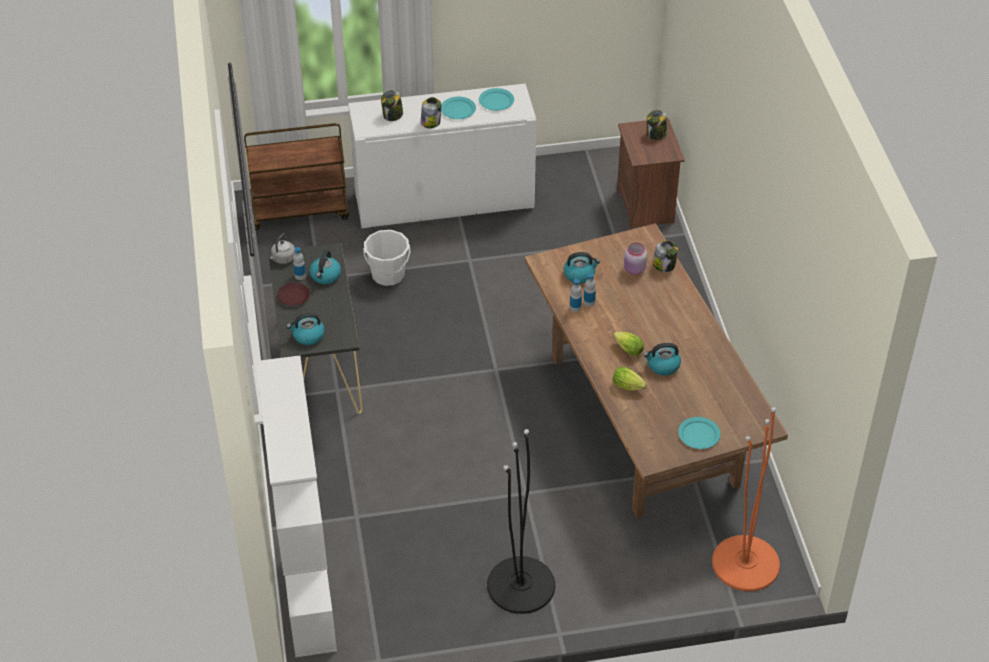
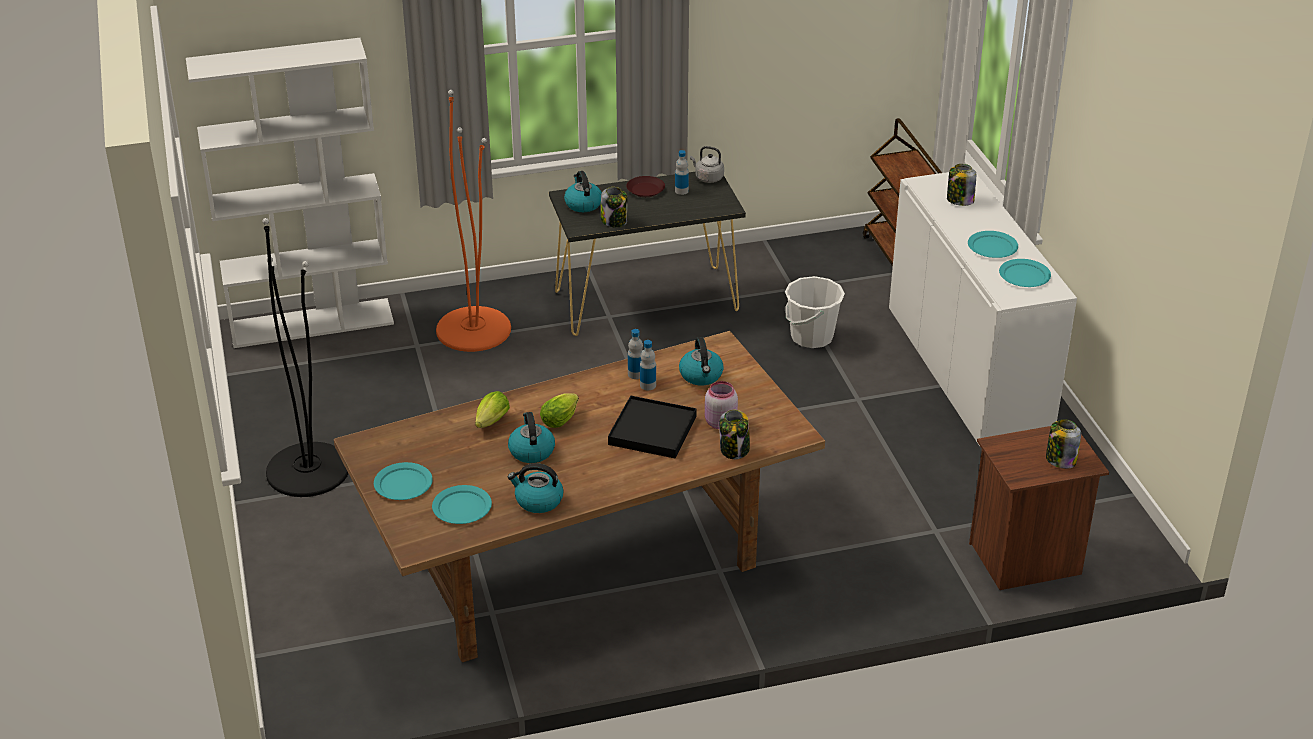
camera: 85 degrees right, 10 degrees down
kettle [310,250,341,284] -> kettle moved to [508,463,564,513]
jar [421,97,441,128] -> jar moved to [601,187,628,227]
orange floor lamp [712,407,780,591] -> orange floor lamp moved to [436,90,511,352]
none -> turquoise plate [432,485,492,524]
none -> black tray [608,396,697,459]

